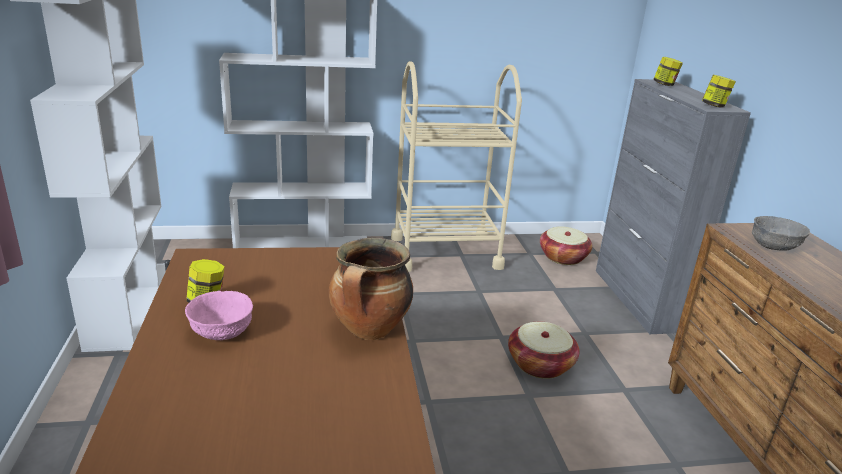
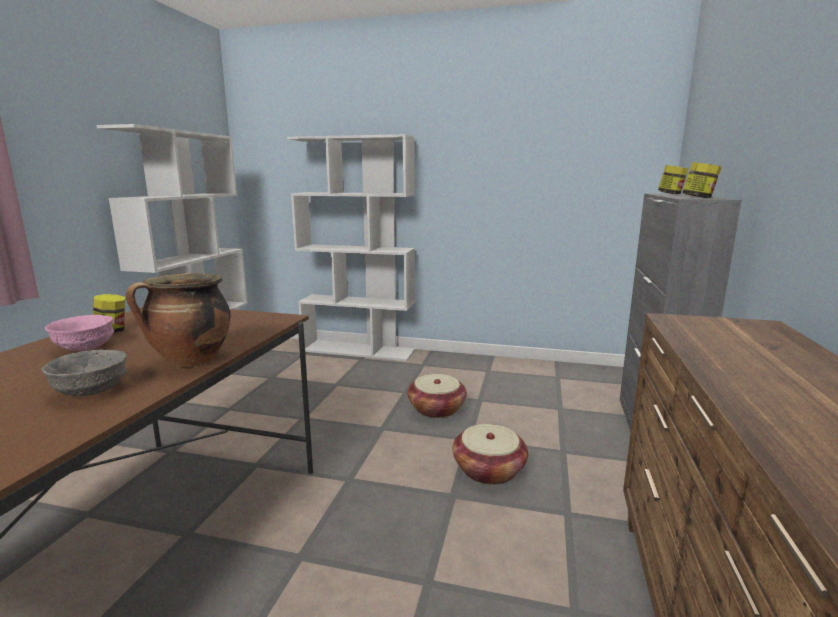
camera: 25 degrees right, 10 degrees down
beige cart [391,61,522,272] -> none
basket [540,226,593,265] -> basket moved to [407,374,467,418]
grey bowl [752,216,810,251] -> grey bowl moved to [42,350,127,396]

